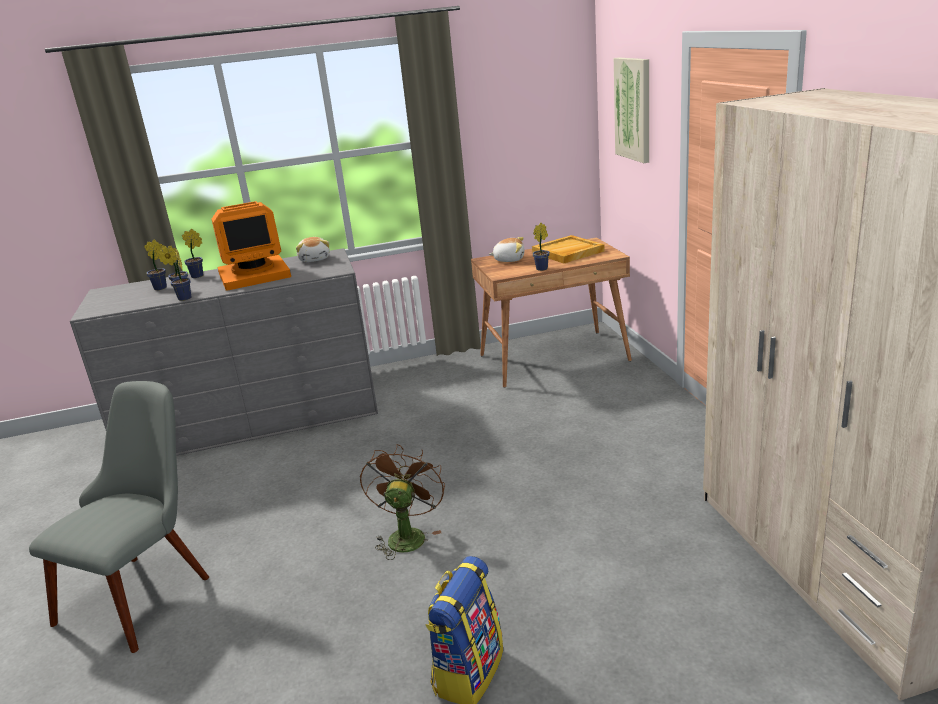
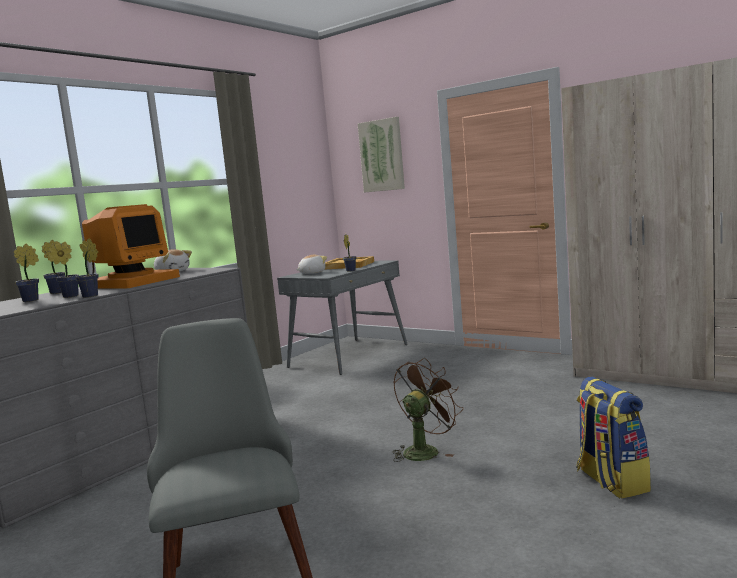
camera: 40 degrees left, 15 degrees down
brown fan [360,444,445,560] -> brown fan turned 75 degrees clockwise [392,358,463,462]
brown desk [471,237,632,388] -> grey desk [277,260,407,375]

